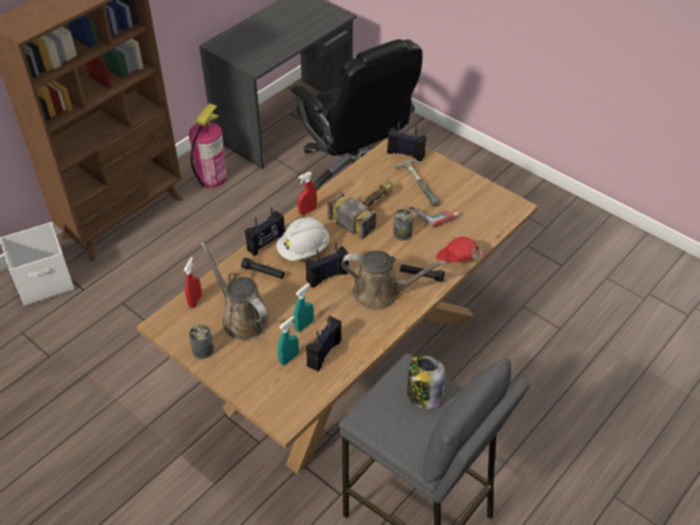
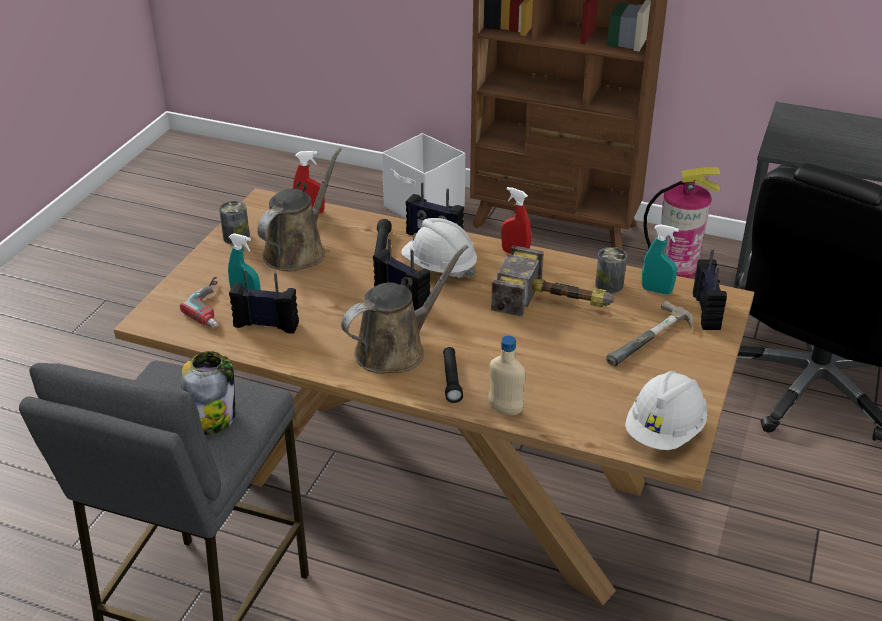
camera: 70 degrees right, 10 degrees down
turquoise spray bottle [293,283,314,332] -> turquoise spray bottle moved to [642,224,679,294]
brown watering can [341,250,446,310] -> brown watering can turned 120 degrees counterclockwise [341,245,468,374]
can [393,209,413,240] -> can moved to [595,247,627,294]
power drill [405,206,459,228] -> power drill moved to [180,277,219,328]
red cap [436,237,487,262] -> beige bottle [488,336,525,416]
none -> white hard hat [625,371,708,450]

